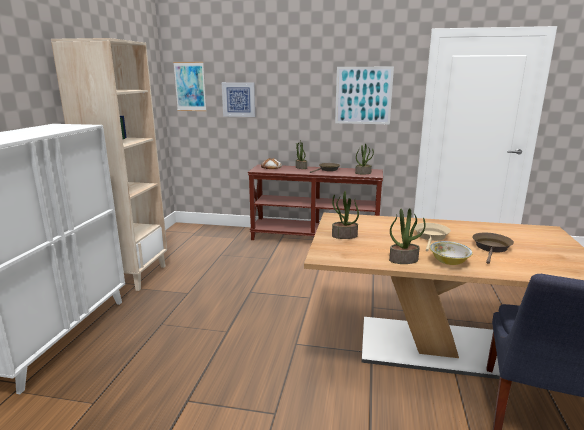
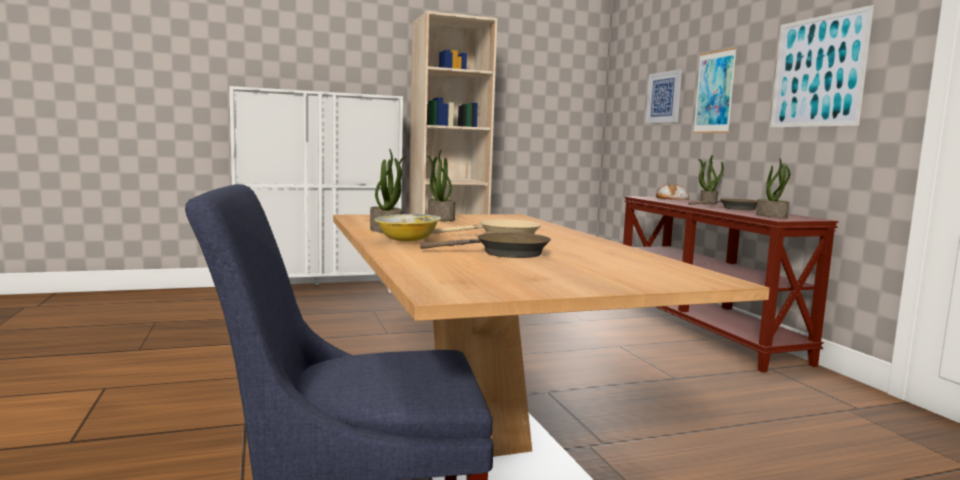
camera: 60 degrees right, 10 degrees down
picture [173,62,206,111] -> picture moved to [693,47,737,133]

